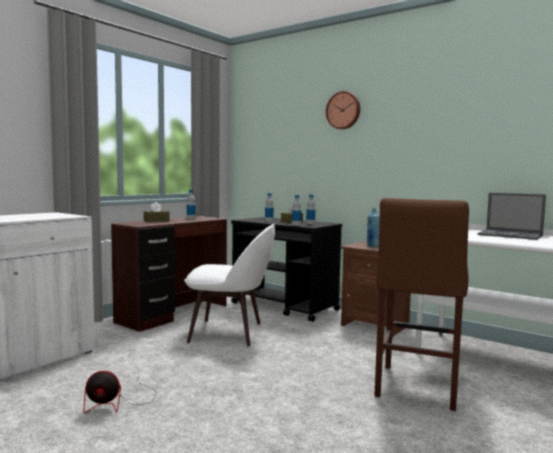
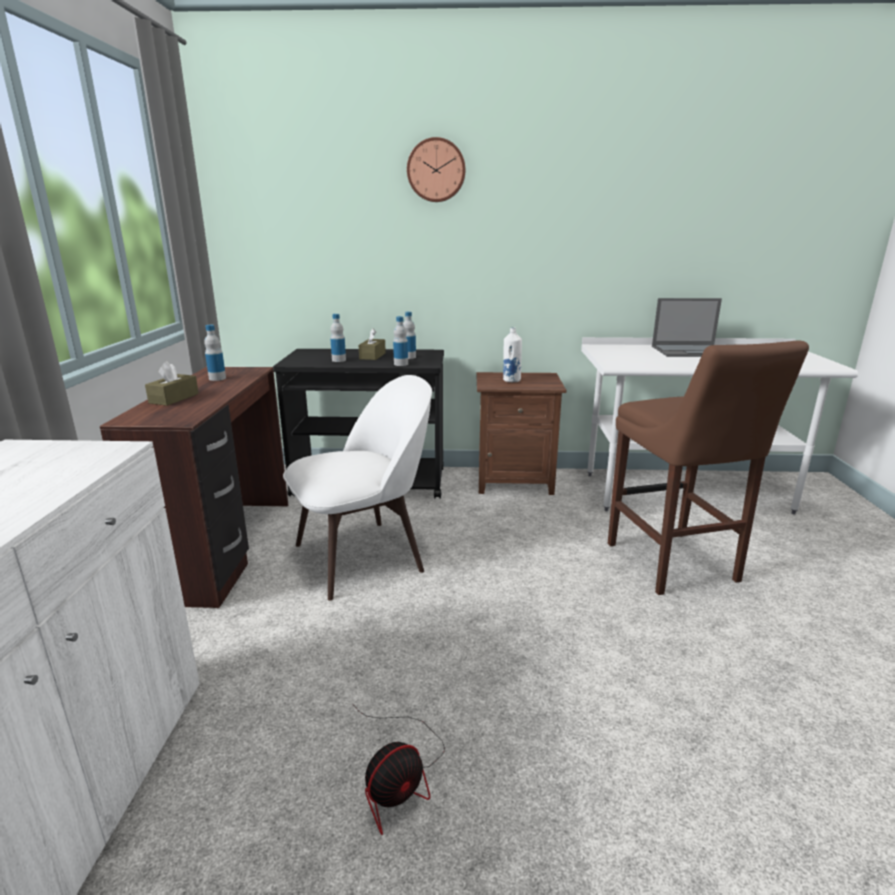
camera: 35 degrees left, 15 degrees up
blue bottle [367,208,380,247] -> white bottle [503,327,522,382]

